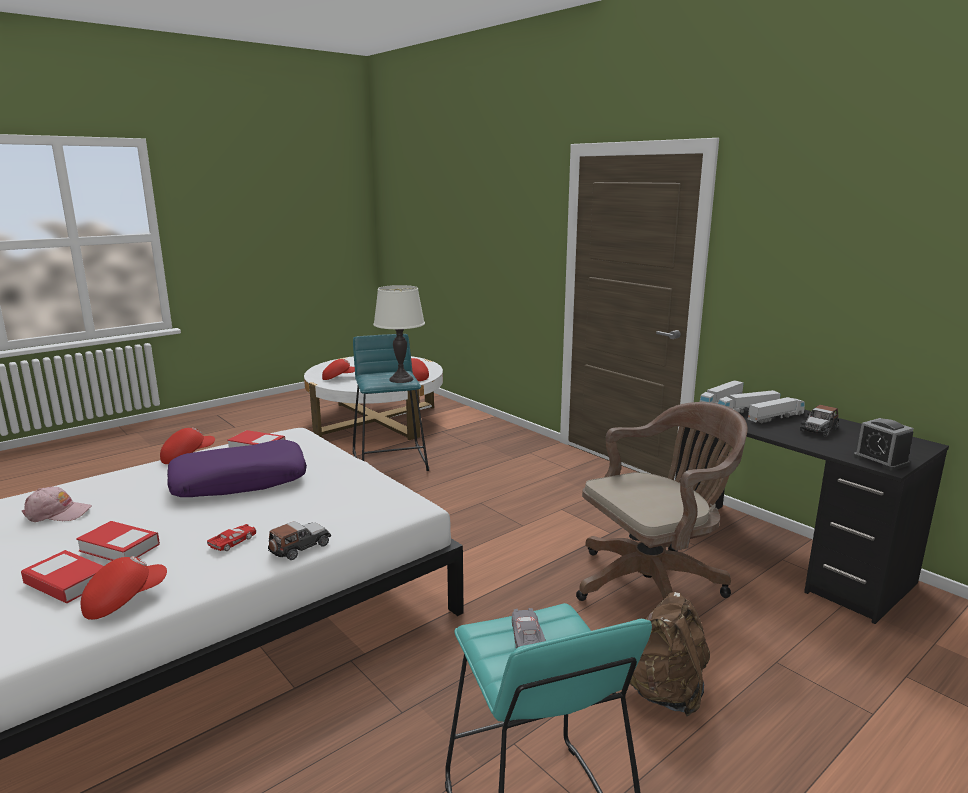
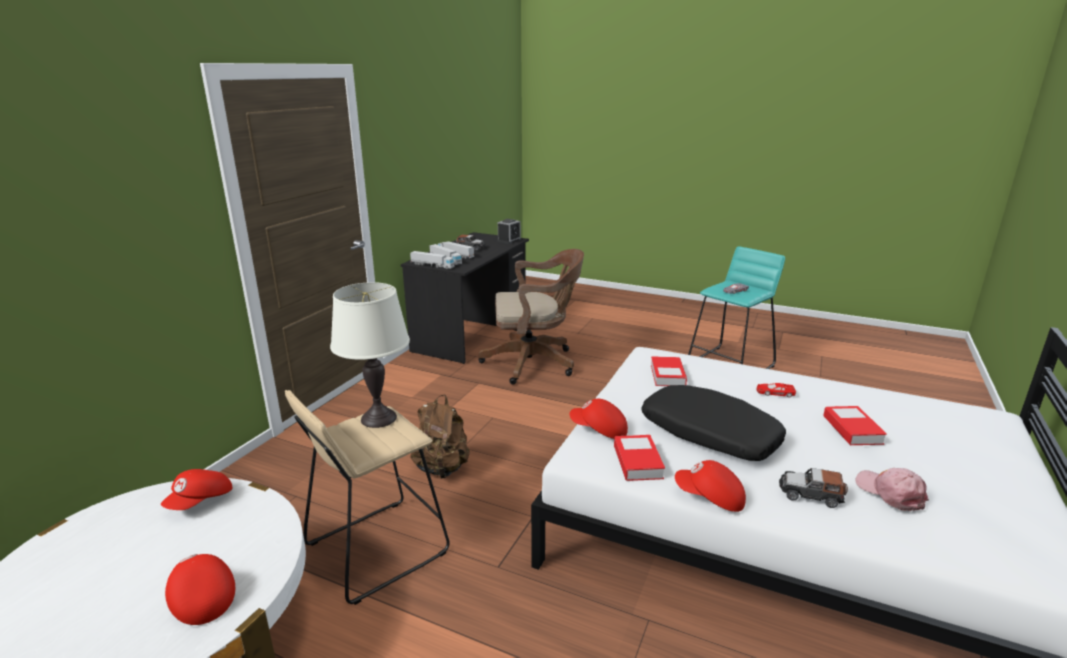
camera: 115 degrees left, 5 degrees up
book [21,550,104,603] -> book moved to [651,356,687,386]
red cap [81,556,167,620] -> red cap moved to [570,399,628,439]
purple pillow [167,440,307,497] -> black pillow [641,385,786,461]
toy car [268,521,331,560] -> toy car moved to [779,468,848,508]
turquoise stool [353,334,429,471] -> beige stool [285,390,450,605]
brown office chair [576,402,748,601] -> brown office chair turned 135 degrees clockwise [478,249,584,385]
brown backpack [630,592,710,716] -> brown backpack moved to [411,395,470,478]

